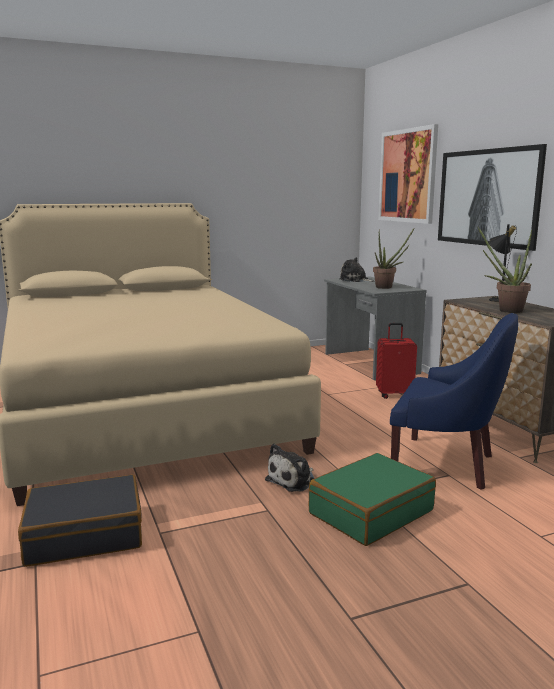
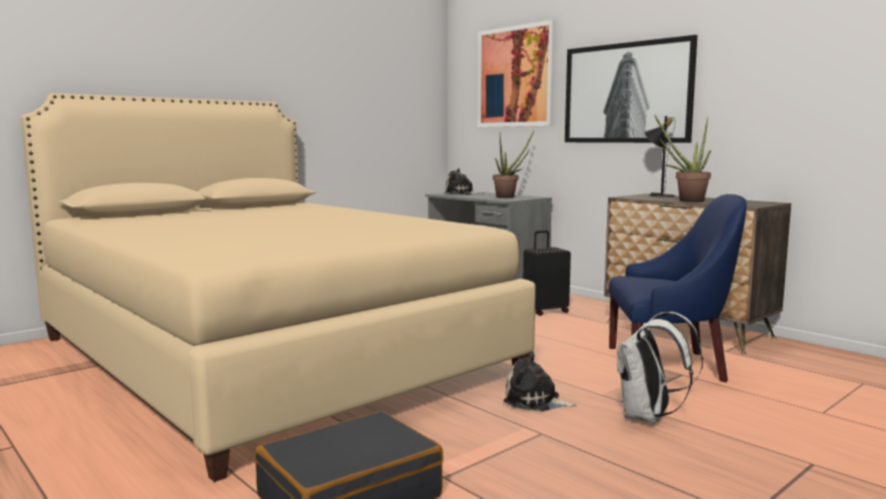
camera: 20 degrees left, 5 degrees down
plush toy [265,444,314,492] -> plush toy turned 90 degrees clockwise [504,351,577,412]
green suitcase [309,453,436,546] -> white backpack [617,312,703,423]
red suitcase [376,323,417,399] -> black suitcase [523,230,571,316]

